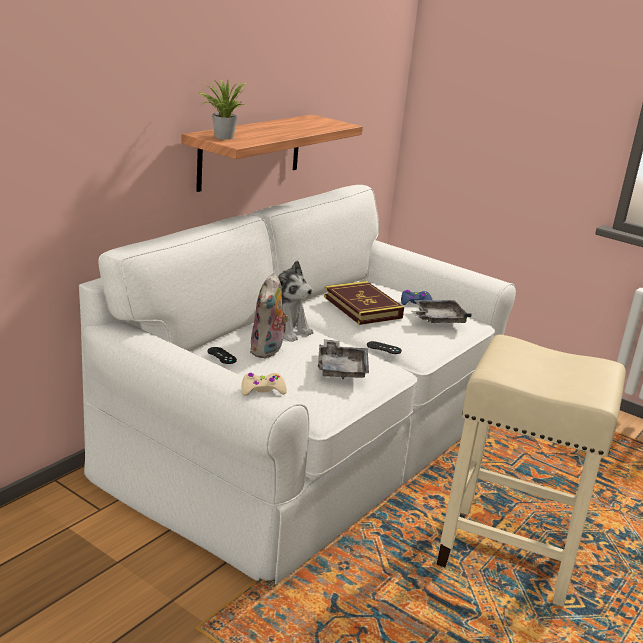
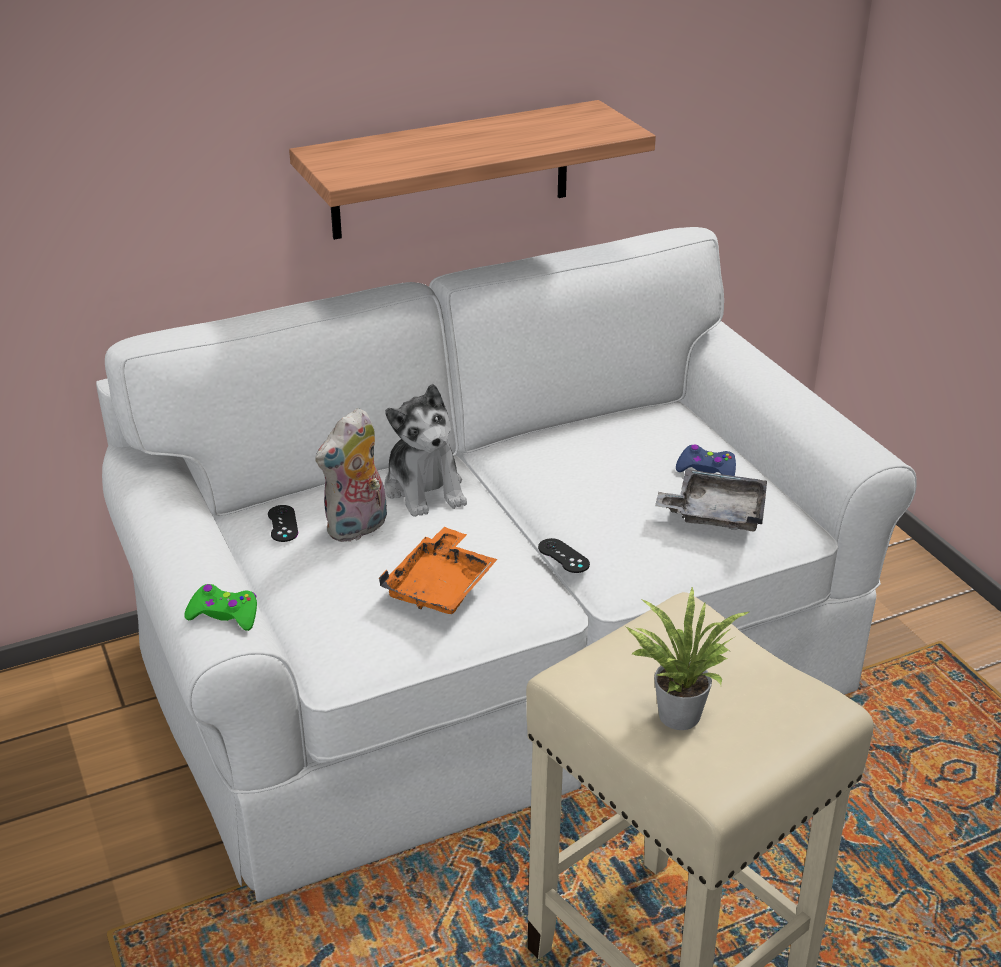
camera: 30 degrees right, 10 degrees up
potted plant [197,80,247,140] -> potted plant moved to [624,586,749,730]
beige game controller [241,373,287,396] -> green game controller [184,584,257,631]
grey tray [318,339,369,379] -> orange tray [379,527,497,614]
book [324,281,404,325] -> none

